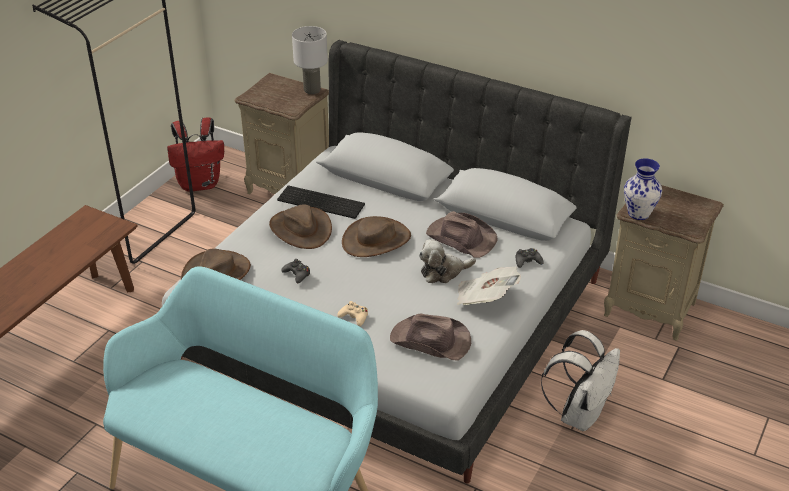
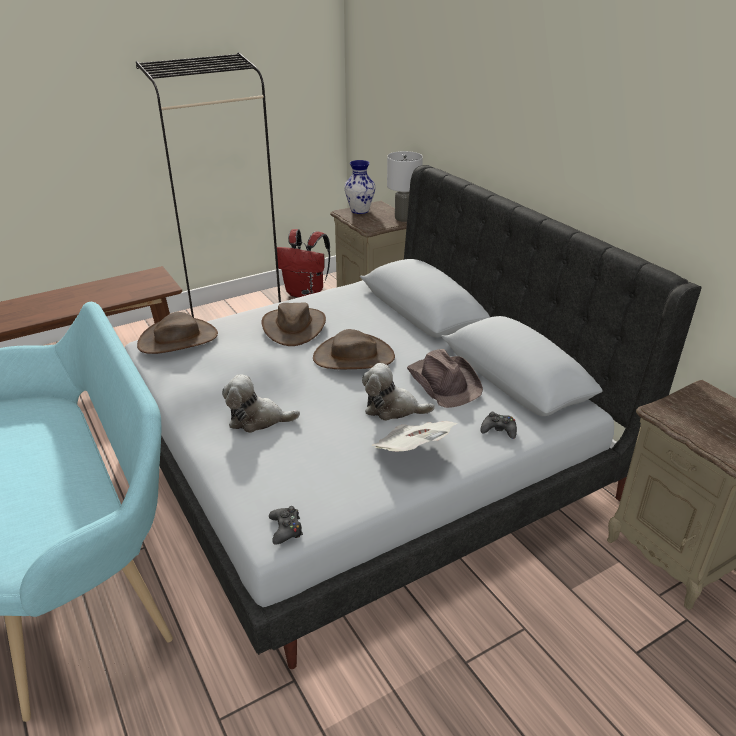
camera: 30 degrees right, 5 degrees down
keyboard [277,185,365,219] -> none
black game controller [281,259,310,283] -> black game controller moved to [269,506,303,545]
beige game controller [337,301,368,326] -> plush toy [222,374,300,433]
brown hat [390,314,471,361] -> none
white backpack [541,330,620,431] -> none
vase [624,159,662,220] -> vase moved to [344,160,375,214]

